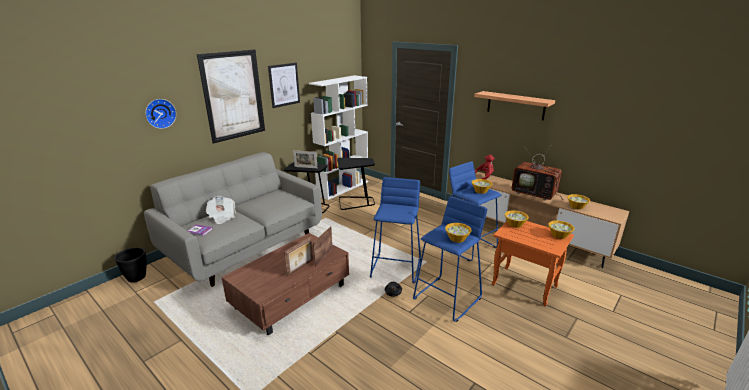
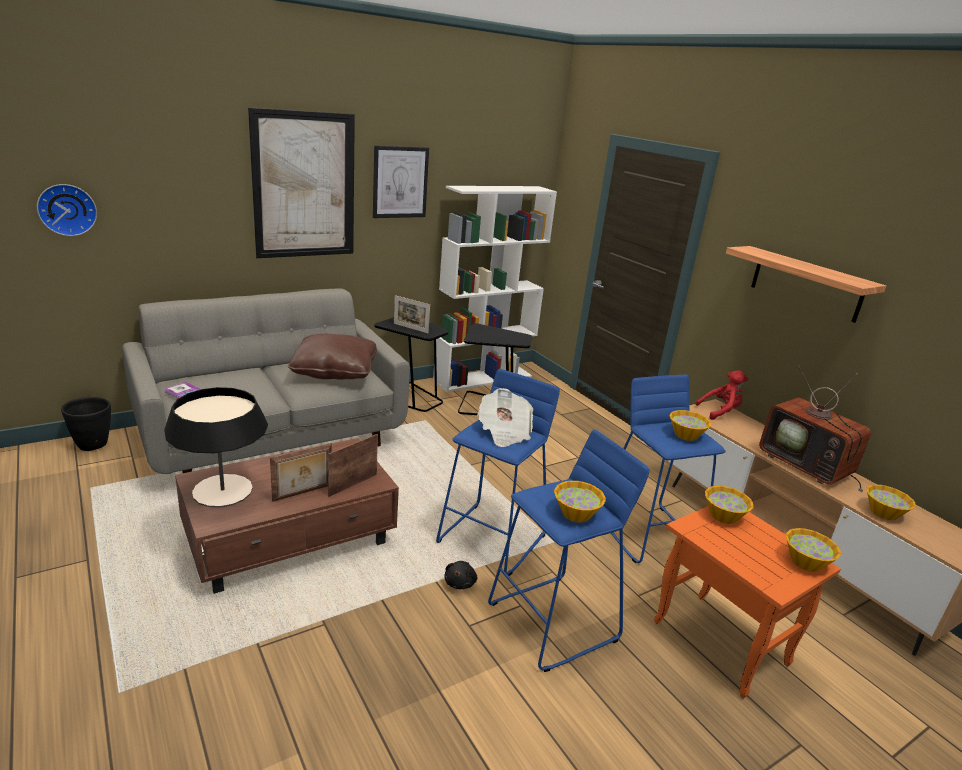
camera: 15 degrees right, 0 degrees up
wall clock [145,99,176,129] -> wall clock moved to [37,184,97,236]
newspaper [206,196,236,224] -> newspaper moved to [477,388,533,447]
none -> table lamp [164,387,268,508]
none -> brown pillow [288,334,377,380]

